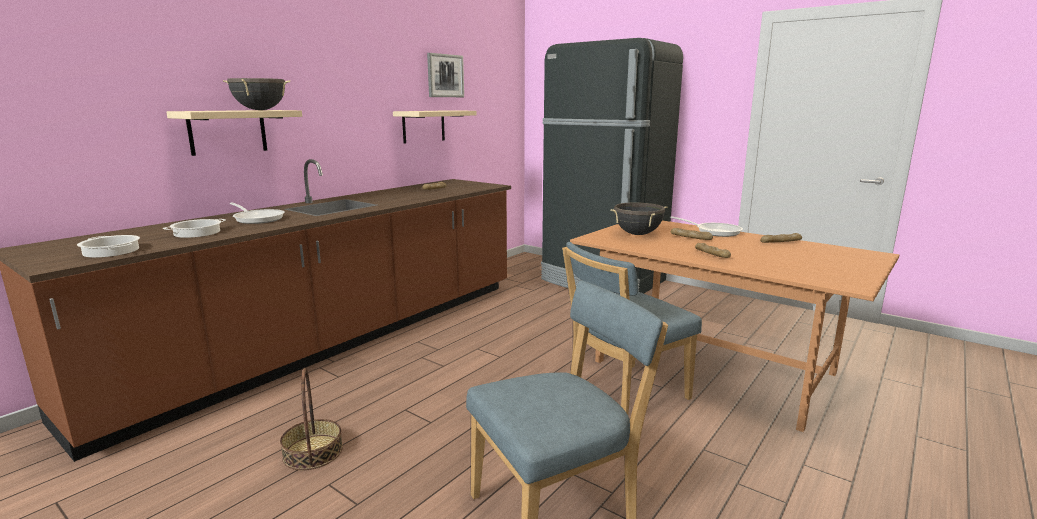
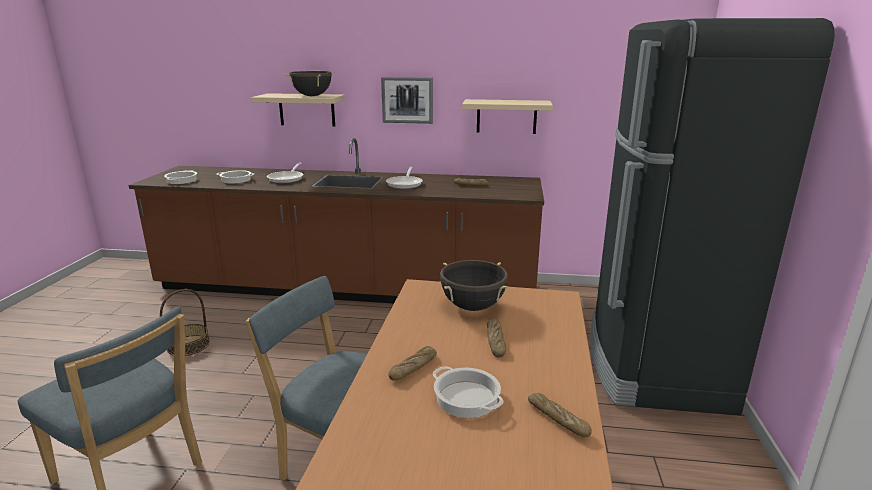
camera: 60 degrees right, 5 degrees up
picture [427,53,464,97] -> picture moved to [381,77,433,124]
frying pan [670,216,743,237] -> frying pan moved to [386,167,423,189]
none -> cooking pot [432,366,504,418]

